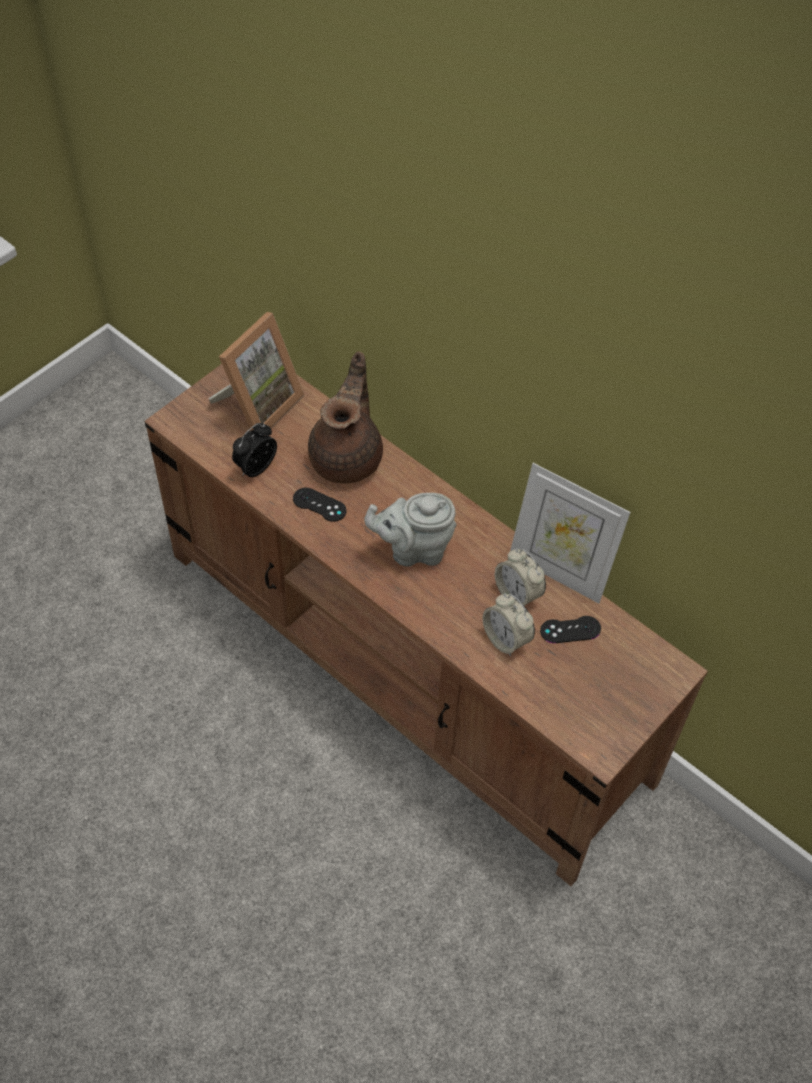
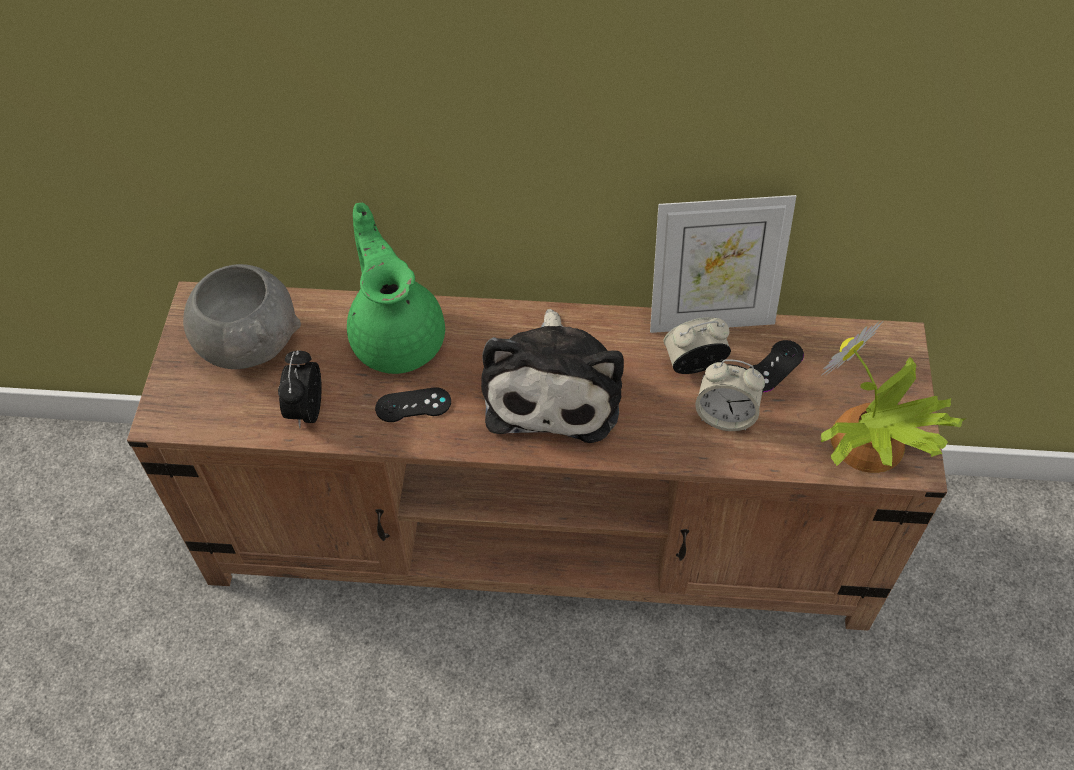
camera: 35 degrees left, 0 degrees up
picture frame [208,312,304,430] -> grey bowl [183,264,301,369]
brown teapot [308,351,383,483] -> green teapot [347,203,445,374]
grey teapot [364,493,456,567] -> plush toy [481,309,624,443]
alarm clock [495,549,546,606] -> alarm clock turned 150 degrees clockwise [663,317,731,374]
none -> potted plant [821,321,966,473]

